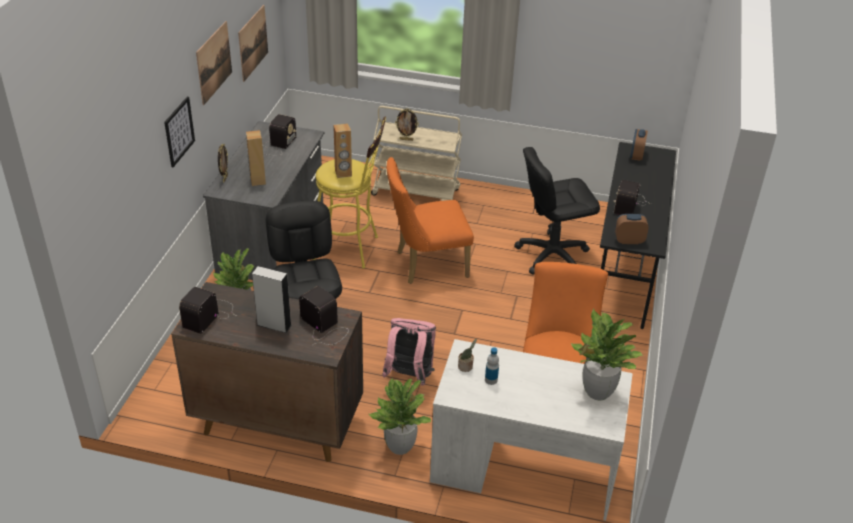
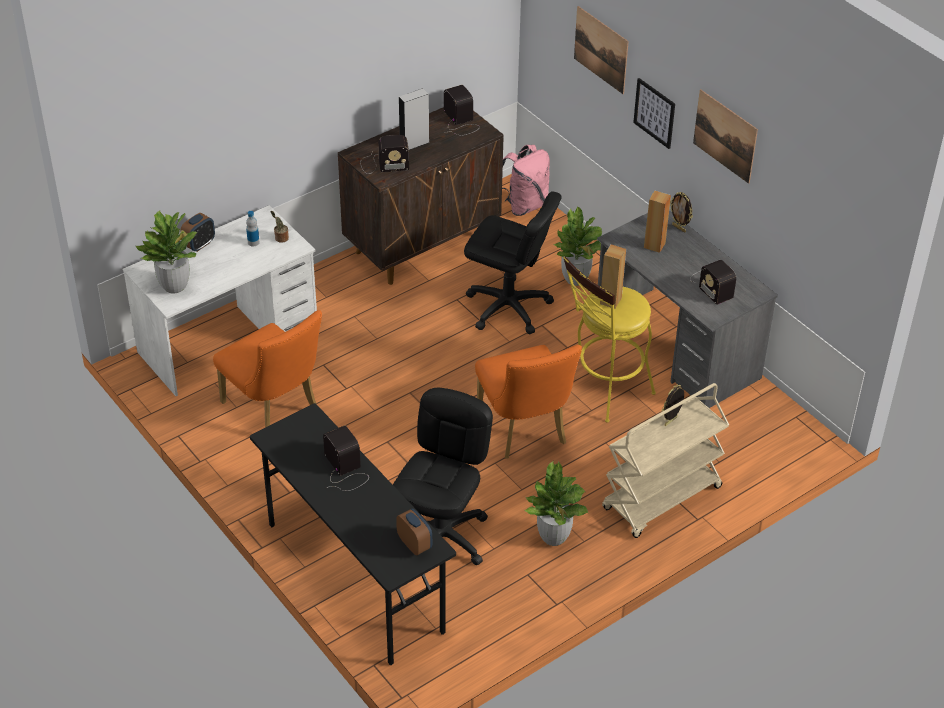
camera: 130 degrees right, 5 degrees up
picture [238,5,268,82] -> picture moved to [574,6,629,94]
potted plant [368,378,431,455] -> potted plant moved to [525,462,588,546]
pink backpack [382,318,436,386] -> pink backpack moved to [502,145,550,216]
orange chair [386,157,474,284] -> orange chair turned 135 degrees clockwise [475,345,582,459]
alarm clock [615,214,649,244] -> alarm clock moved to [181,213,215,252]

